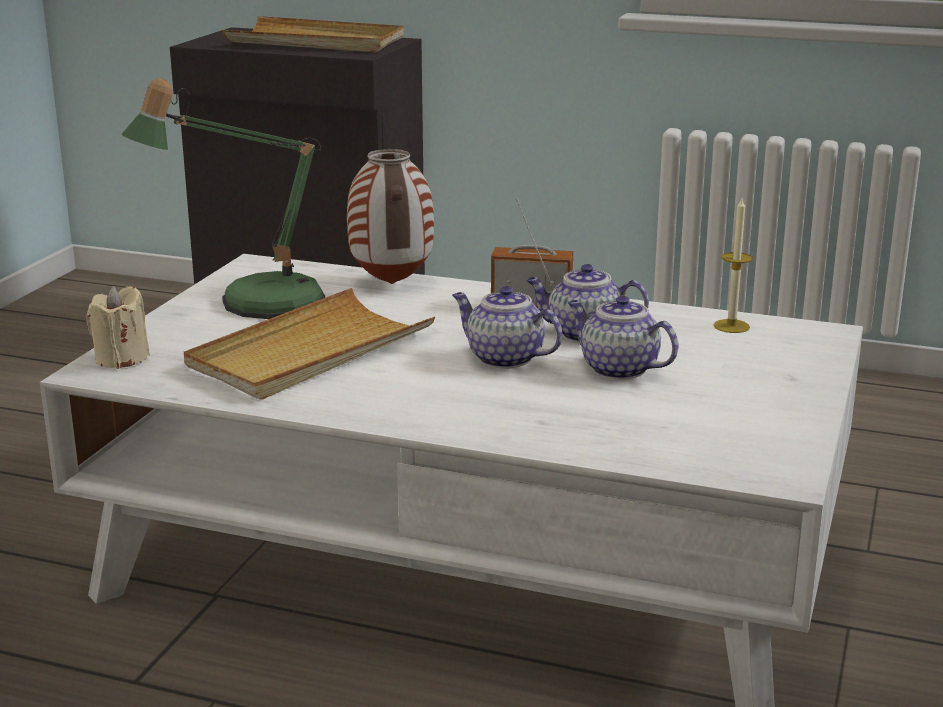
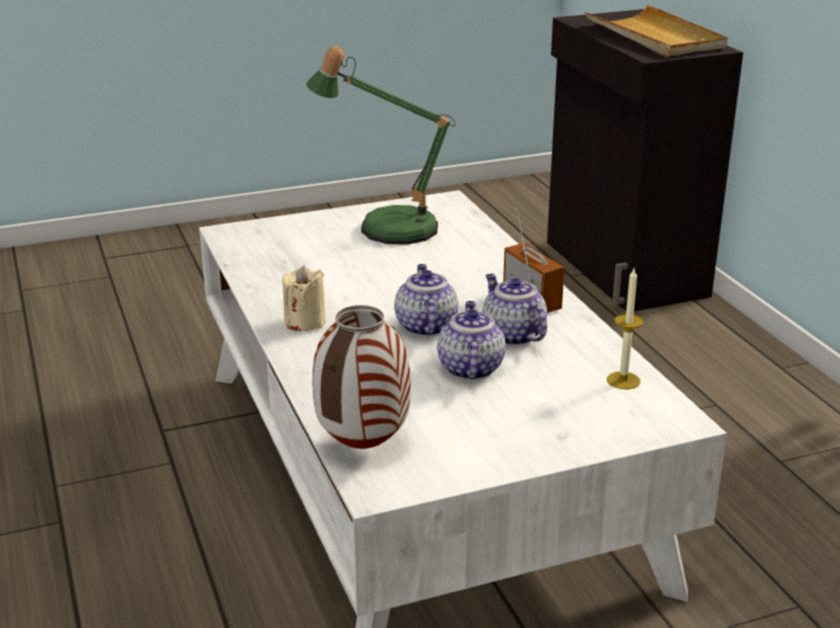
camera: 50 degrees right, 5 degrees up
beige candle [86,286,150,369] -> beige candle moved to [282,266,326,331]
beige tray [184,288,435,400] -> none
vase [347,149,434,284] -> vase moved to [312,305,411,449]

